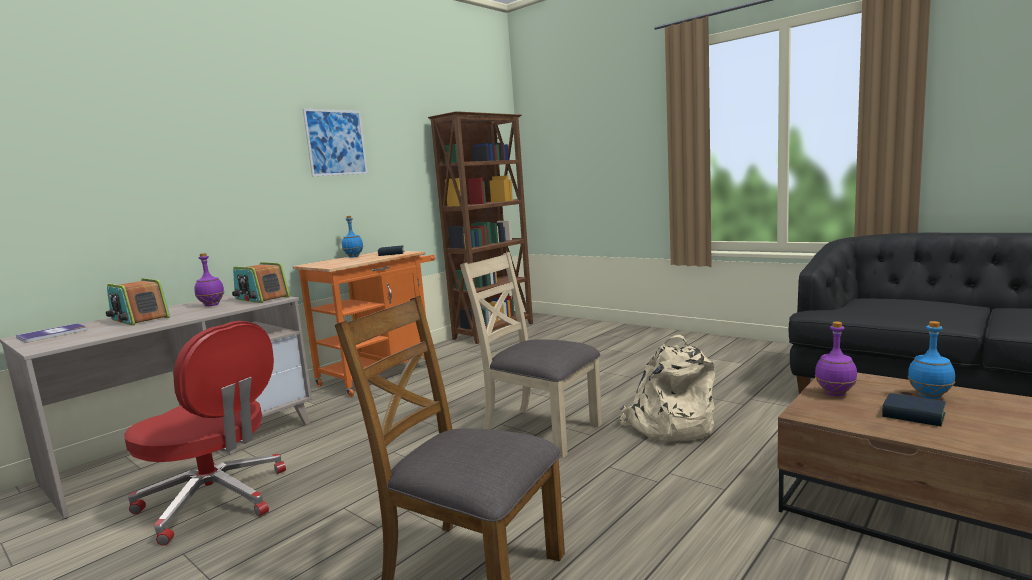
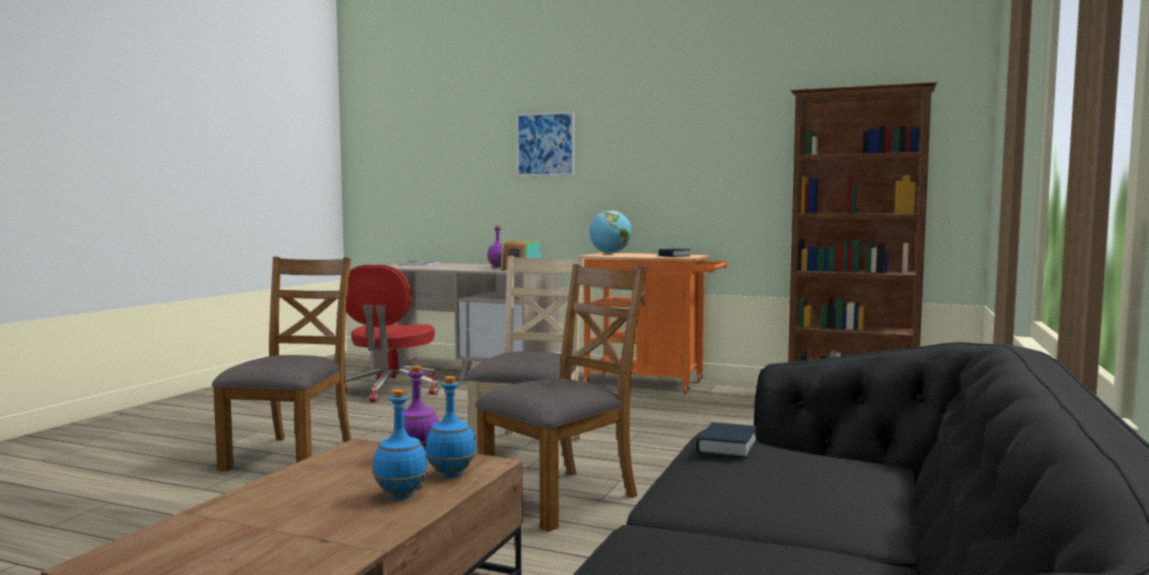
camera: 70 degrees right, 5 degrees down
radio [106,278,170,326] -> none
picture [303,109,368,176] -> picture moved to [516,111,574,176]
blue bottle [342,216,363,258] -> blue bottle moved to [426,376,476,478]
beige backpack [620,335,715,442] -> brown chair [475,264,646,532]
book [882,393,946,426] -> book moved to [696,422,758,458]
none -> globe [589,210,632,254]

